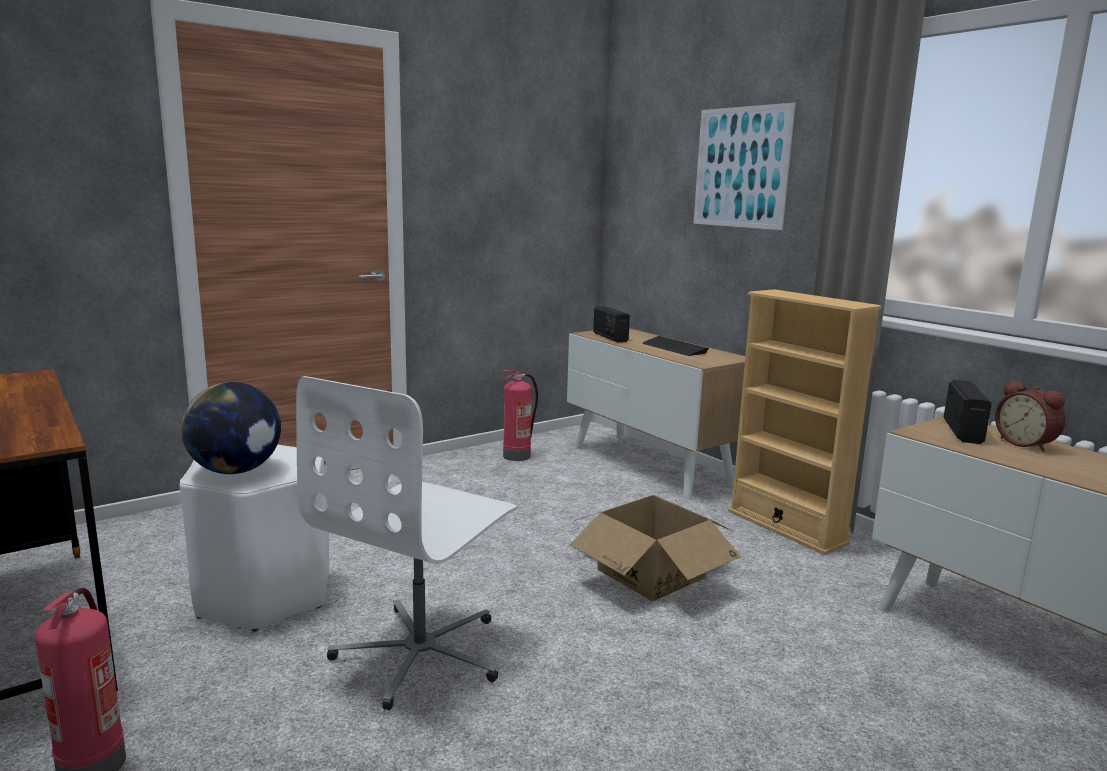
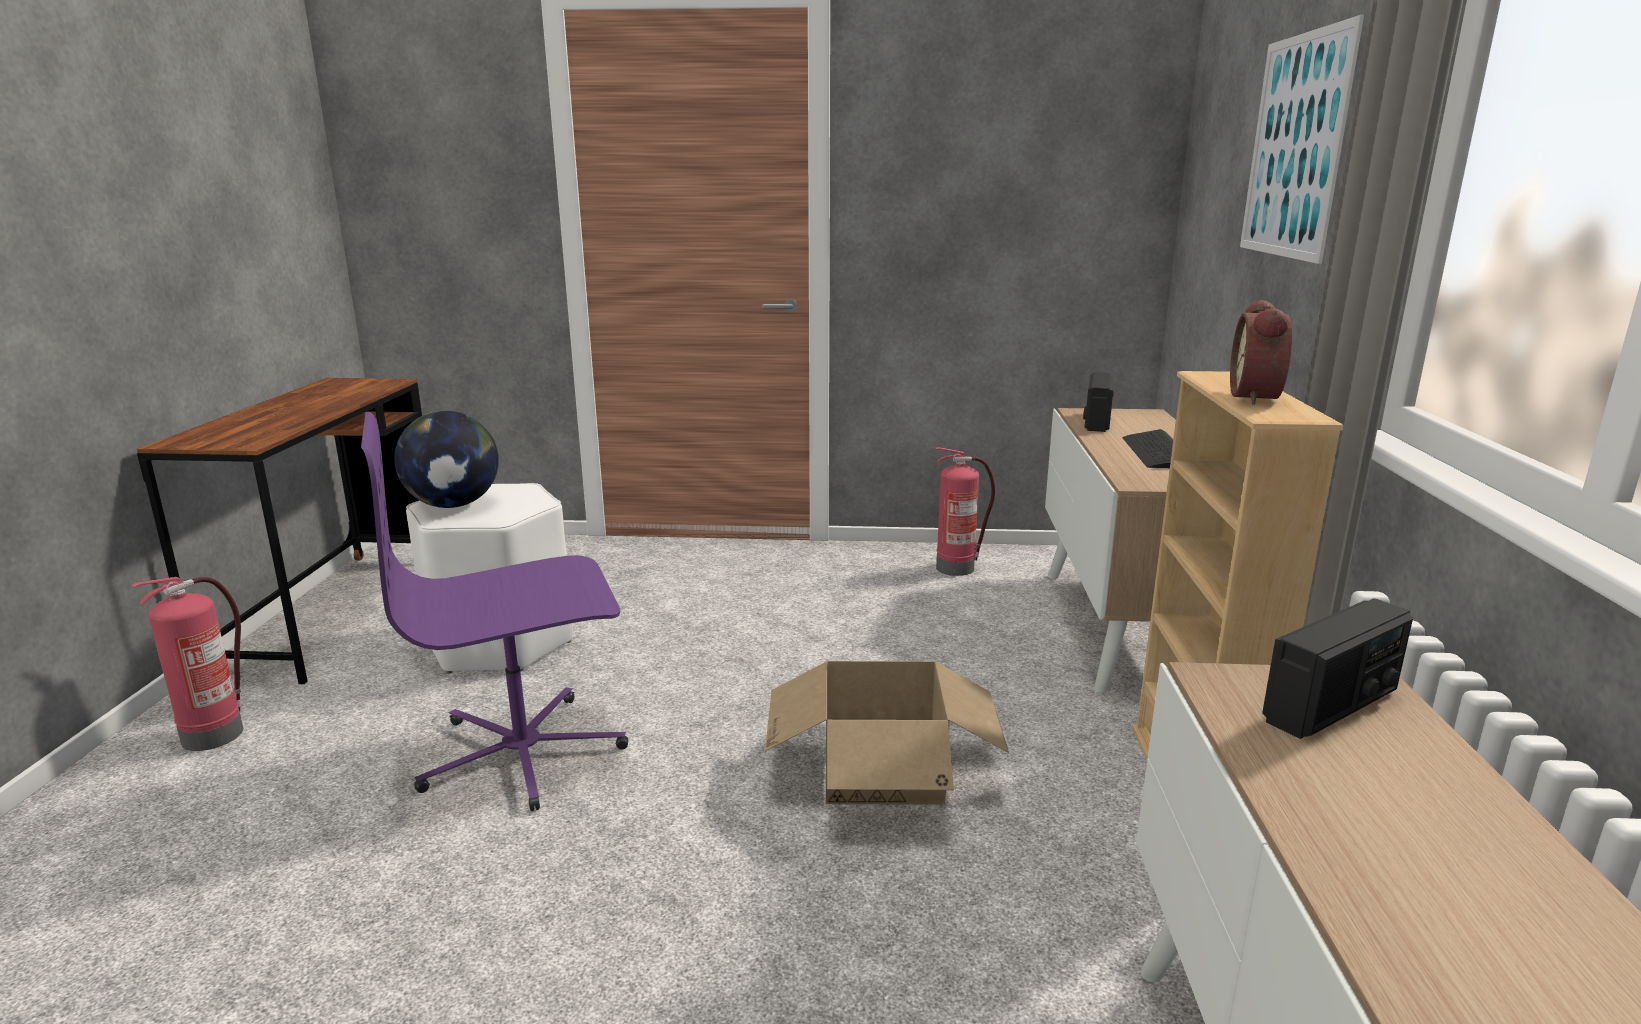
camera: 40 degrees right, 5 degrees up
white office chair [296,376,517,710] -> purple office chair [361,412,628,811]
alarm clock [995,380,1065,452] -> alarm clock moved to [1230,300,1292,404]

